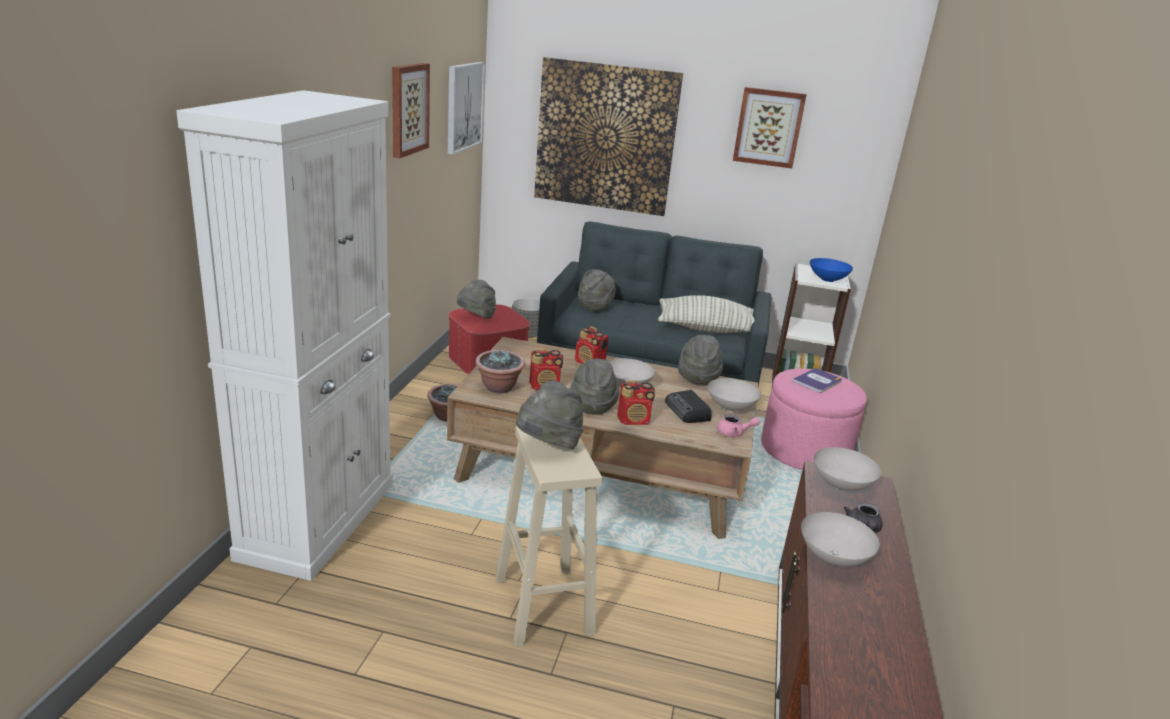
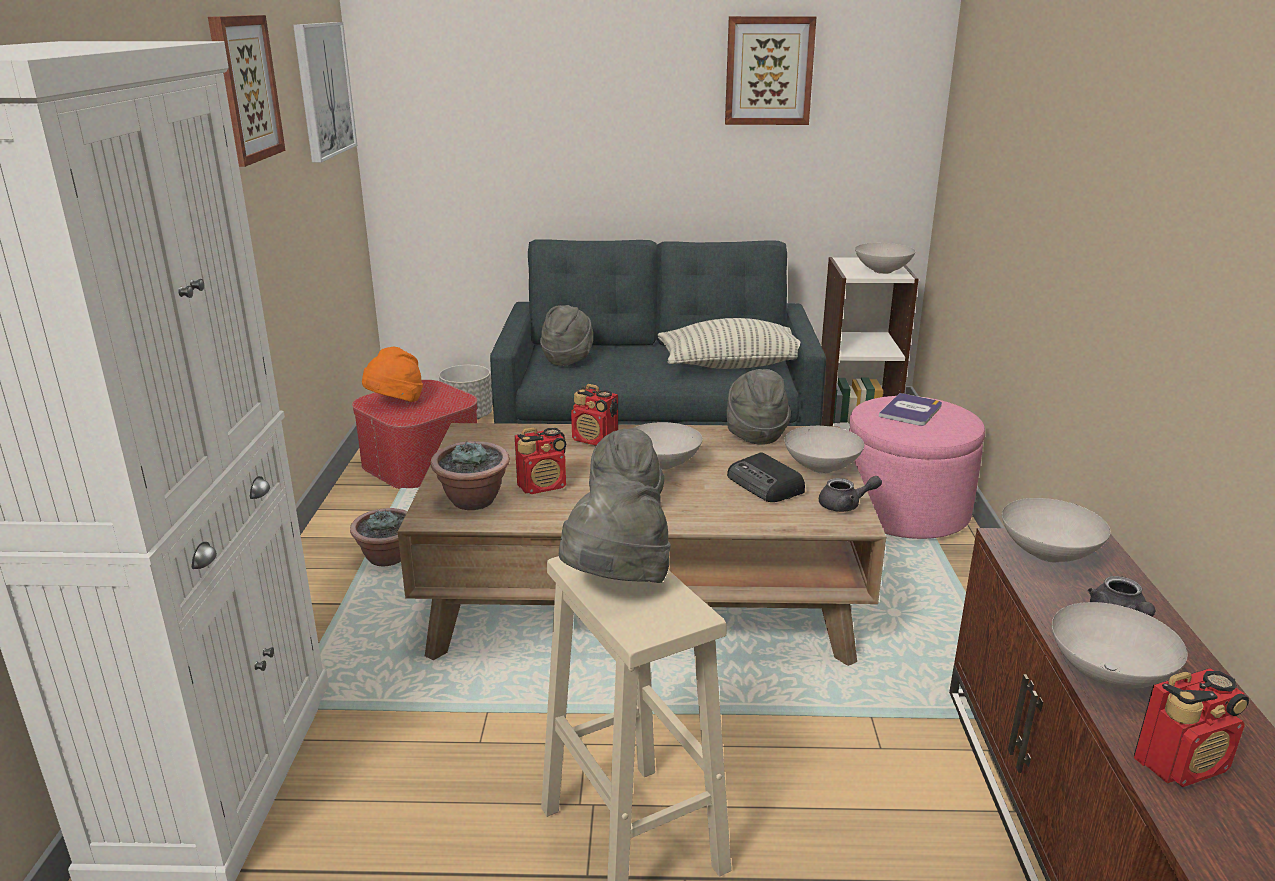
camera: 10 degrees left, 0 degrees up
grey hat [457,280,496,318] -> orange hat [362,347,423,402]
picture [534,57,683,216] -> none
radio [617,380,655,425] -> radio moved to [1134,668,1249,787]
pink teapot [717,414,760,437] -> grey teapot [819,476,882,512]
blue bowl [810,258,853,282] -> white bowl [855,243,916,274]

